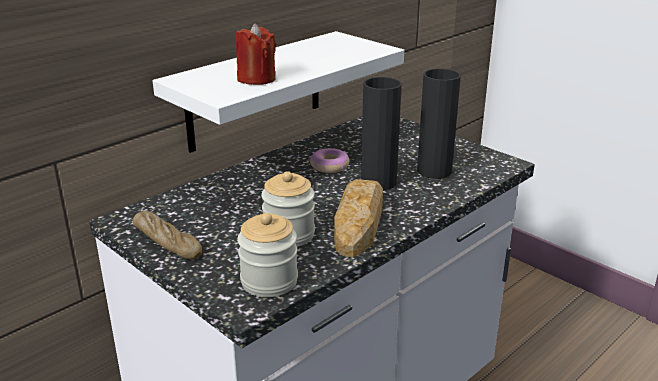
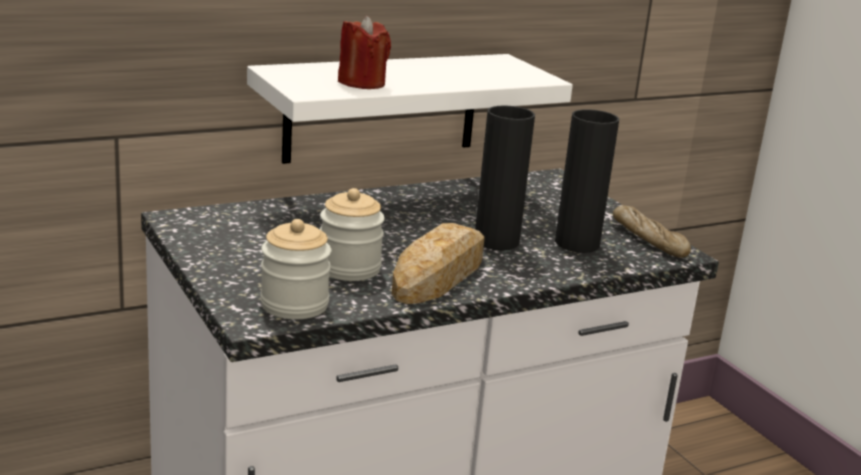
camera: 15 degrees right, 5 degrees down
bread [133,211,202,260] -> bread moved to [613,205,691,258]
donut [310,148,349,173] -> none

